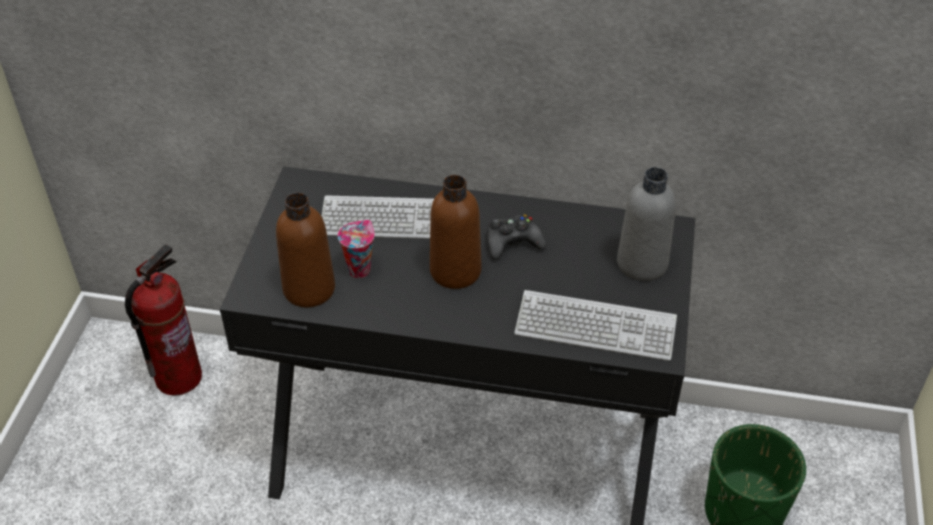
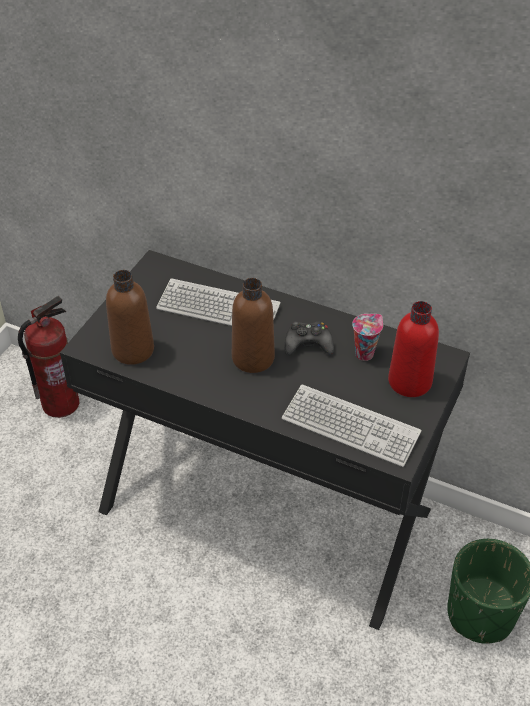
camera: 15 degrees right, 0 degrees up
cup [338,220,375,278] -> cup moved to [352,314,383,361]
grey bottle [617,167,676,281] -> red bottle [388,301,439,397]

